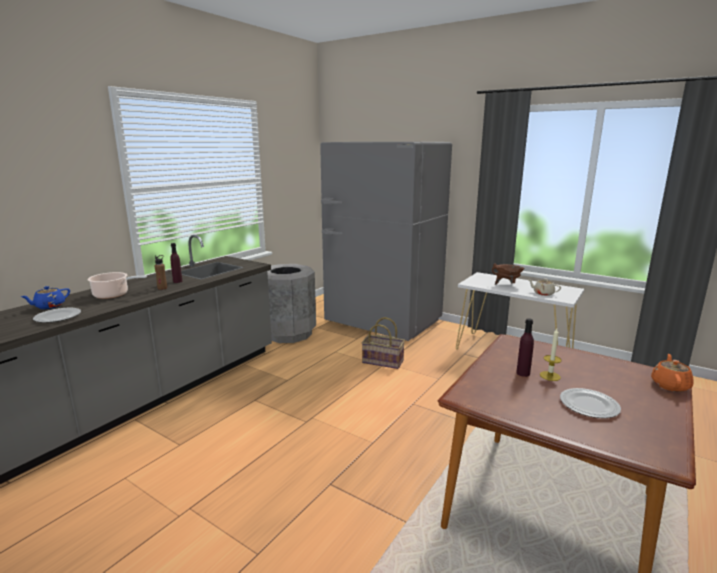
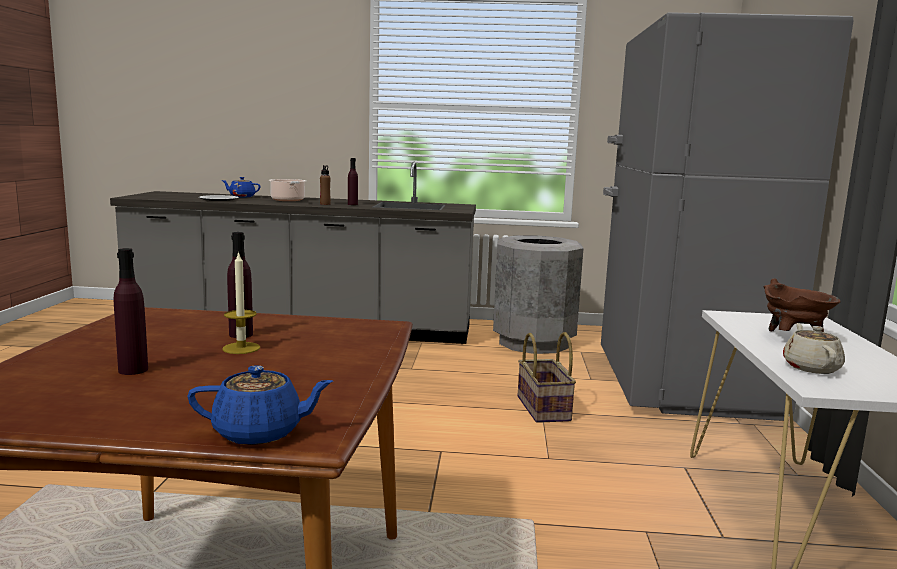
camera: 60 degrees right, 5 degrees down
plate [560,388,621,418] -> purple bottle [113,248,148,375]
orange teapot [651,354,694,392] -> blue teapot [188,365,333,445]

